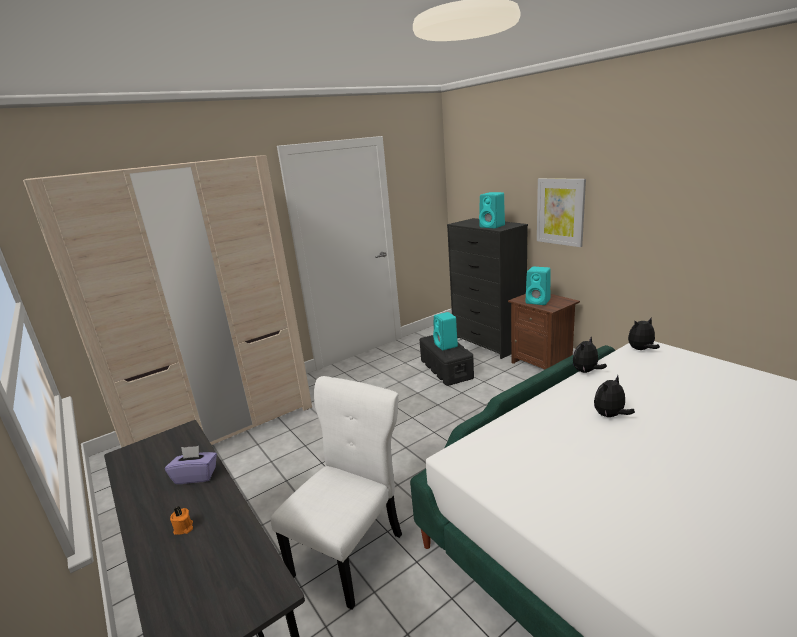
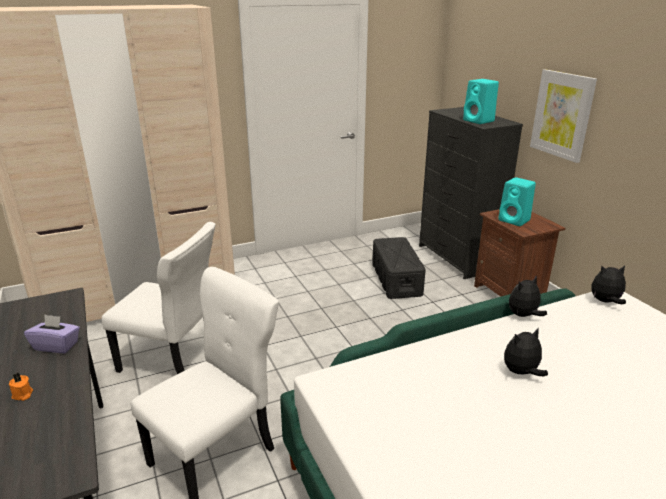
camera: 10 degrees right, 5 degrees up
turquoise speaker [433,312,458,350] -> none
none -> white chair [102,222,216,374]

